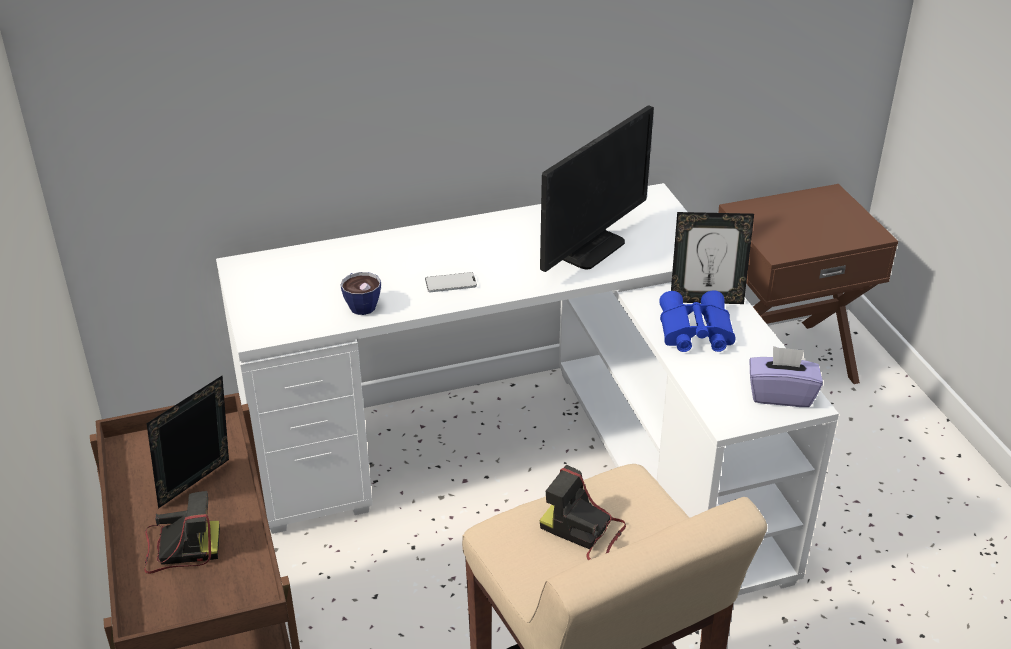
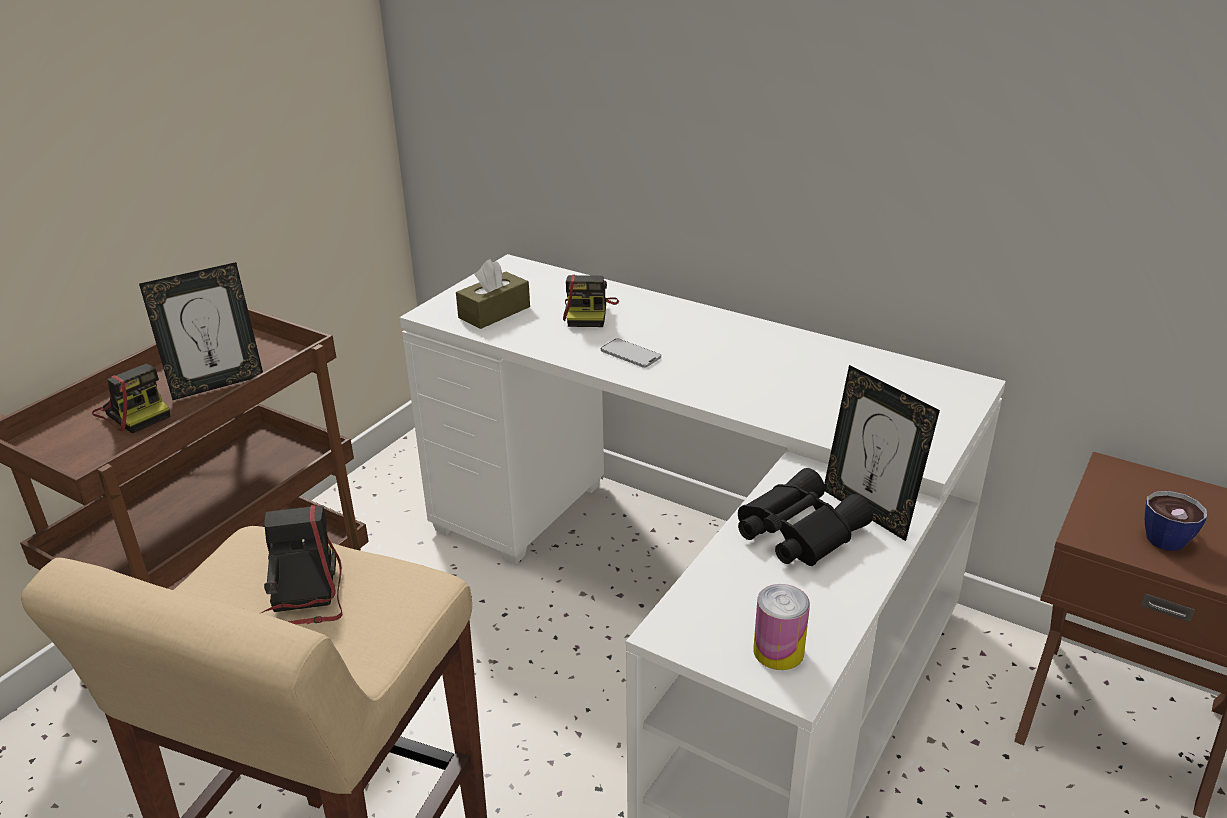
camera: 50 degrees right, 5 degrees down
picture frame [146,376,229,509] -> picture frame turned 150 degrees clockwise [139,262,263,400]
cup [341,272,381,315] -> cup moved to [1145,491,1207,551]
monitor [540,105,654,272] -> none
blue binoculars [659,290,736,352] -> black binoculars [738,468,873,566]
purple tissue box [749,346,823,407] -> can [753,584,810,670]
none -> brown tissue box [456,259,530,329]
none -> camera [563,275,619,327]

